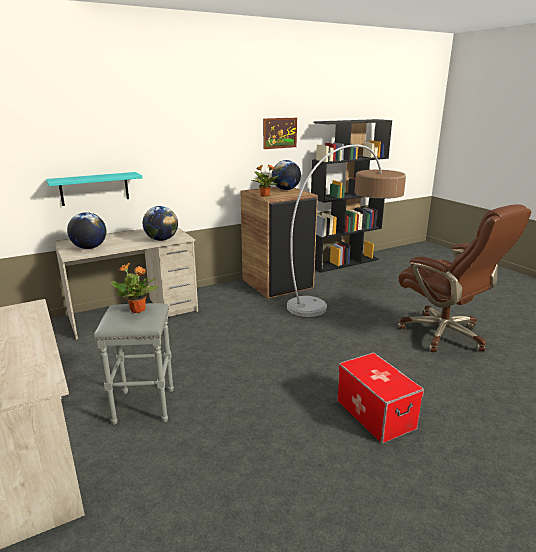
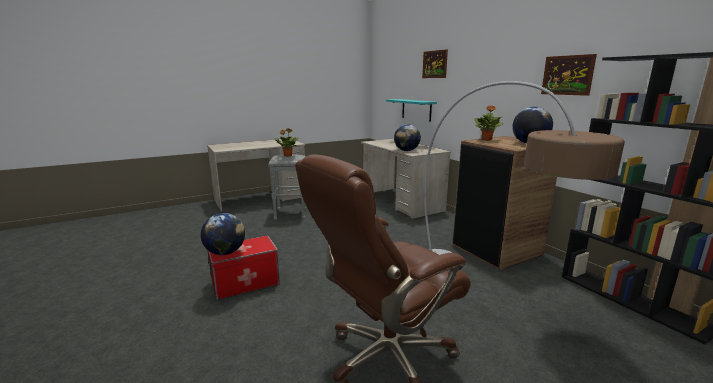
camera: 90 degrees right, 5 degrees down
globe [67,212,106,249] -> globe moved to [201,213,245,255]
none -> picture [422,49,448,78]

